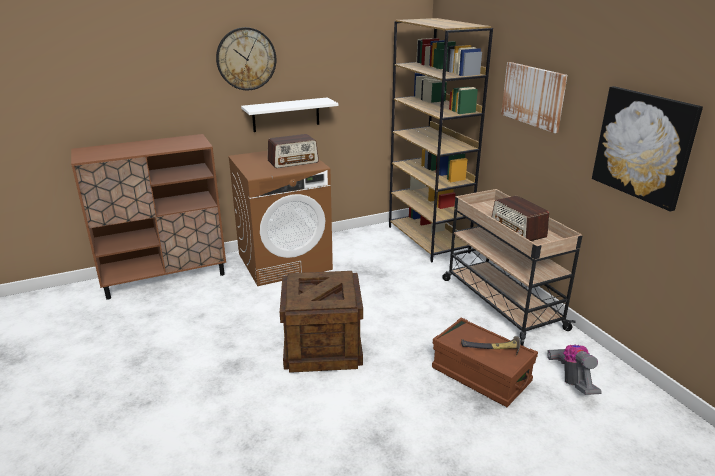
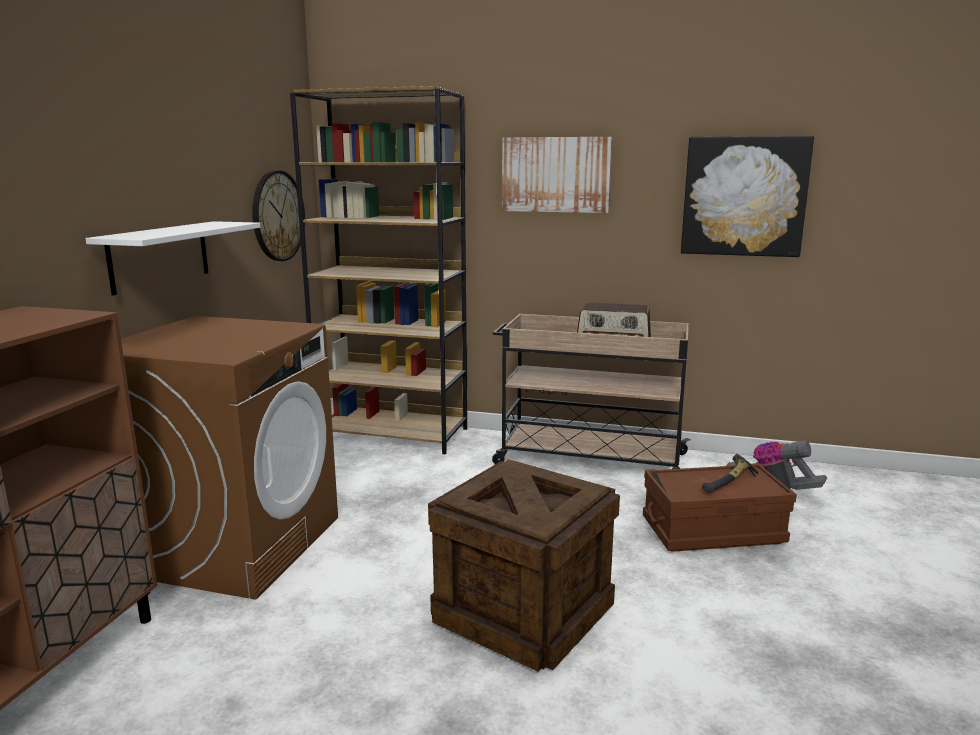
camera: 50 degrees left, 10 degrees down
wall clock [216,27,276,90] -> wall clock moved to [252,170,305,261]
radio [268,134,319,168] -> none

